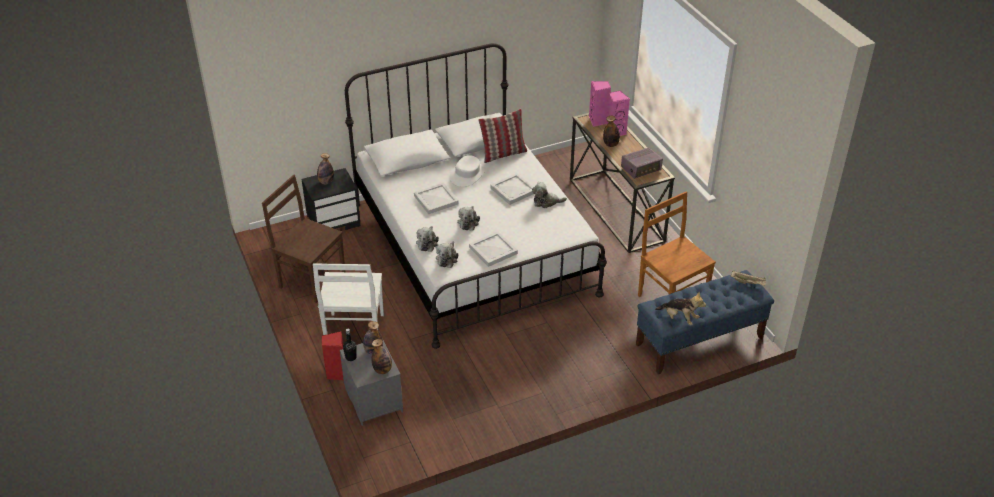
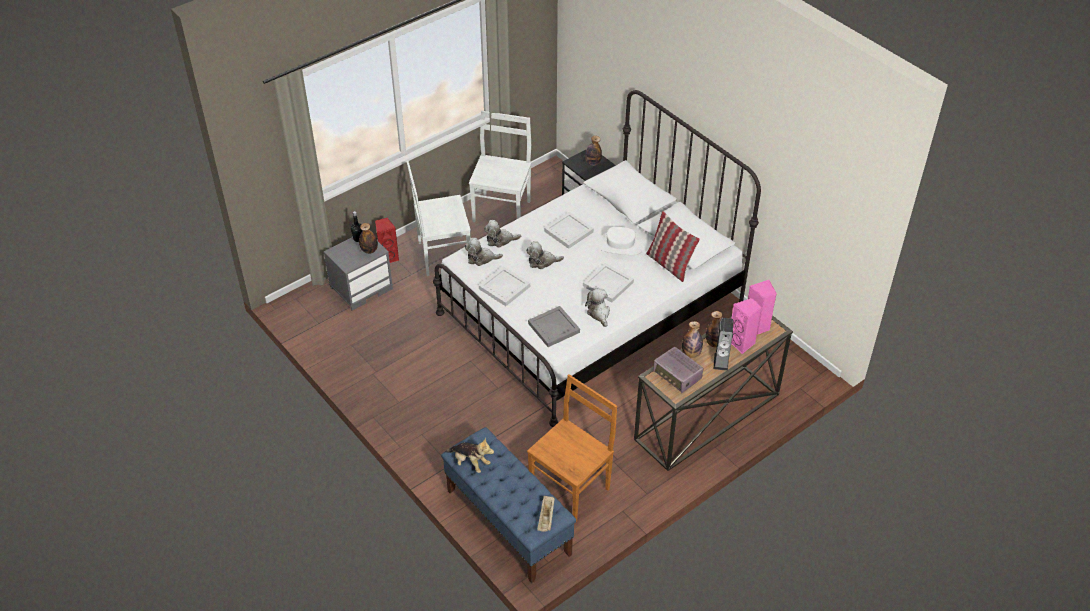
camera: 75 degrees right, 5 degrees up
brown chair [262,175,345,303] -> white chair [469,111,532,222]
bottle [372,339,392,374] -> bottle moved to [682,321,703,358]
plush toy [655,292,706,325] -> plush toy turned 75 degrees counterclockwise [445,438,494,473]
none -> grey tray [528,306,580,347]
none -> speaker [714,318,734,371]

